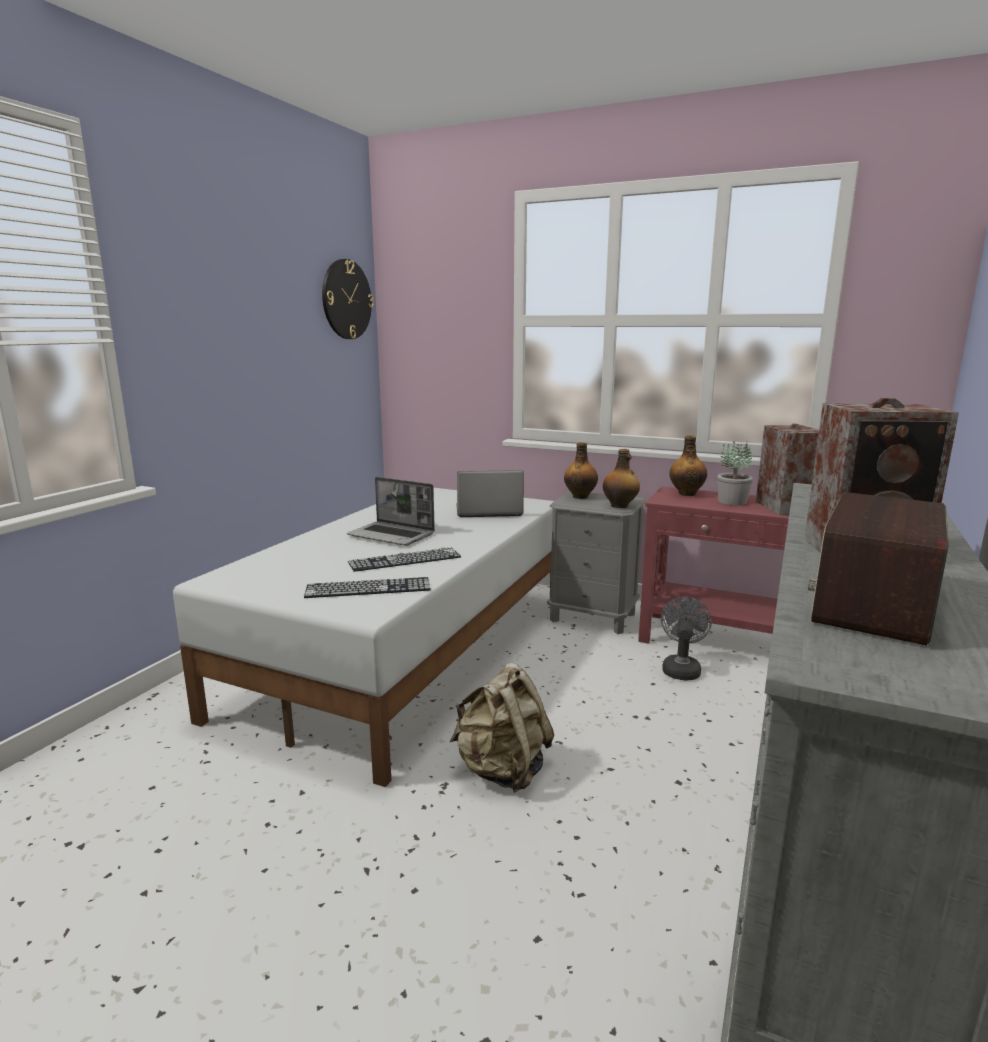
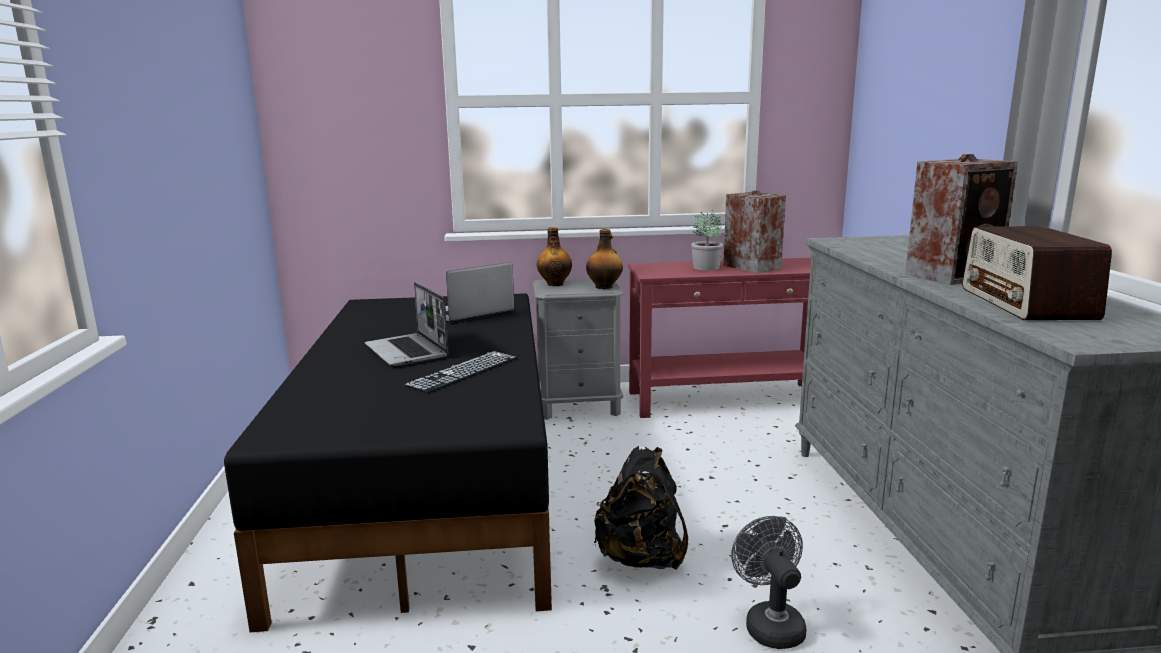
camera: 30 degrees left, 0 degrees up
white bed [173,488,554,787] -> black bed [224,293,552,632]
keyboard [304,577,431,598] -> none
wall clock [322,259,374,339] -> none
laptop [347,477,435,546] -> laptop turned 60 degrees clockwise [365,282,449,366]
beige backpack [450,663,554,793] -> black backpack [594,446,688,570]
grey fan [661,597,712,681] -> grey fan moved to [731,516,806,649]
bottle [669,435,707,496] -> none

